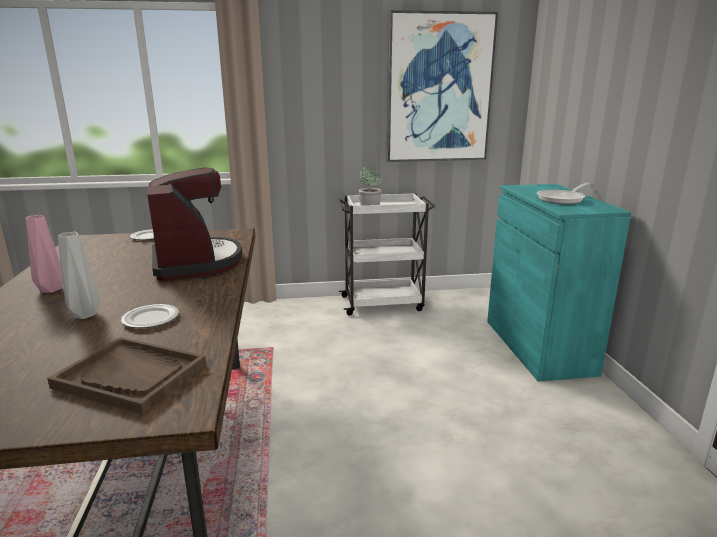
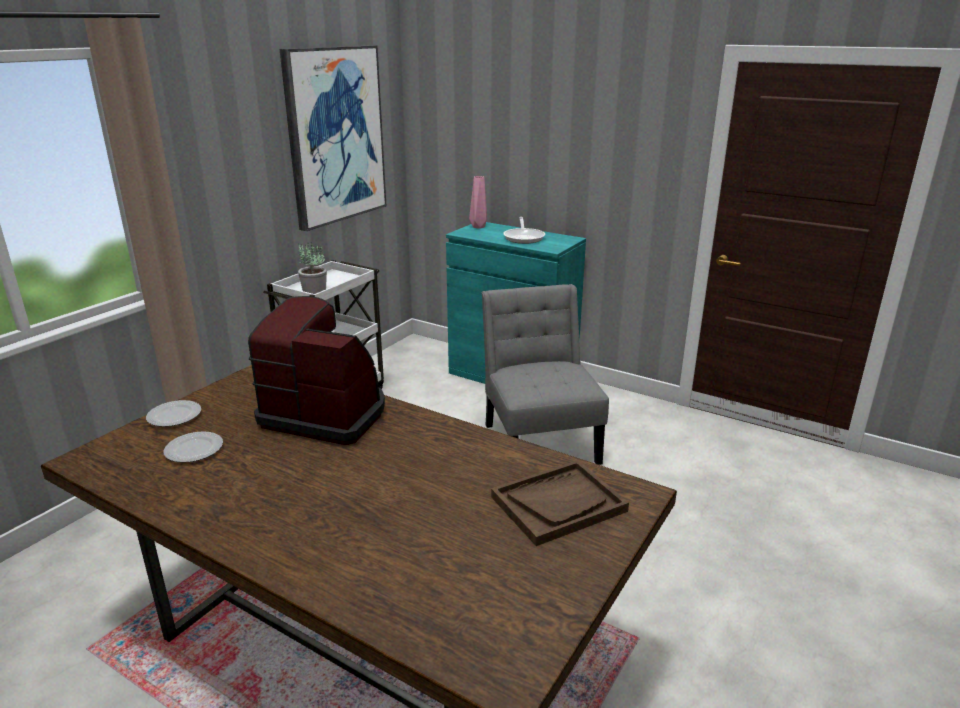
camera: 50 degrees left, 5 degrees up
pink vase [26,215,63,293] -> pink vase moved to [469,176,487,229]
grey vase [58,232,100,319] -> none
plate [121,304,179,328] -> plate moved to [163,431,223,463]
none -> grey chair [482,284,609,465]

